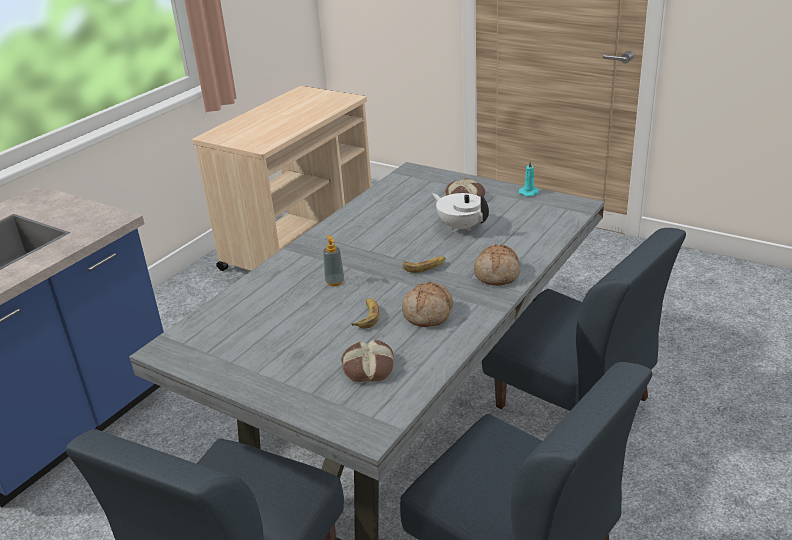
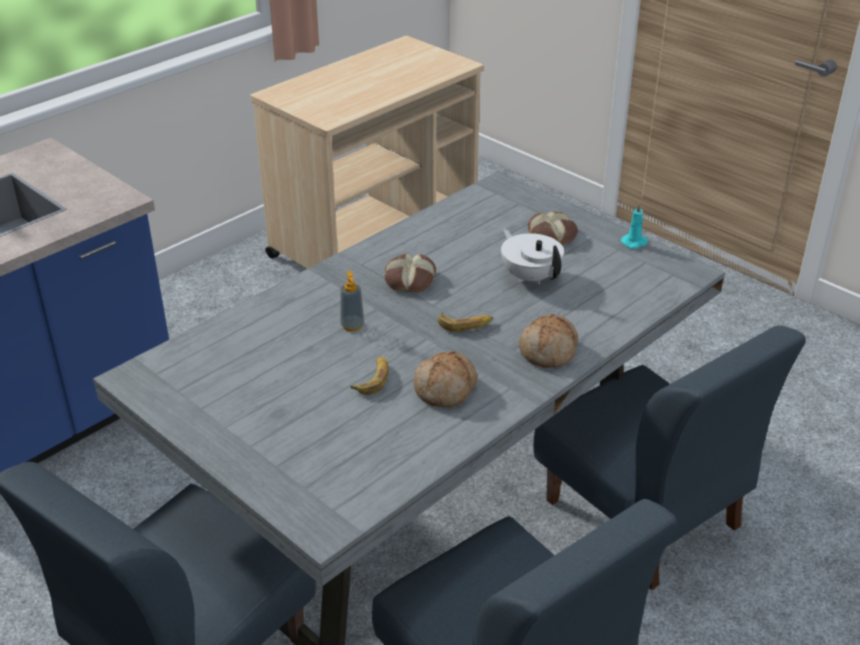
camera: 10 degrees right, 5 degrees up
bread [341,340,393,382] -> bread moved to [384,254,436,293]

